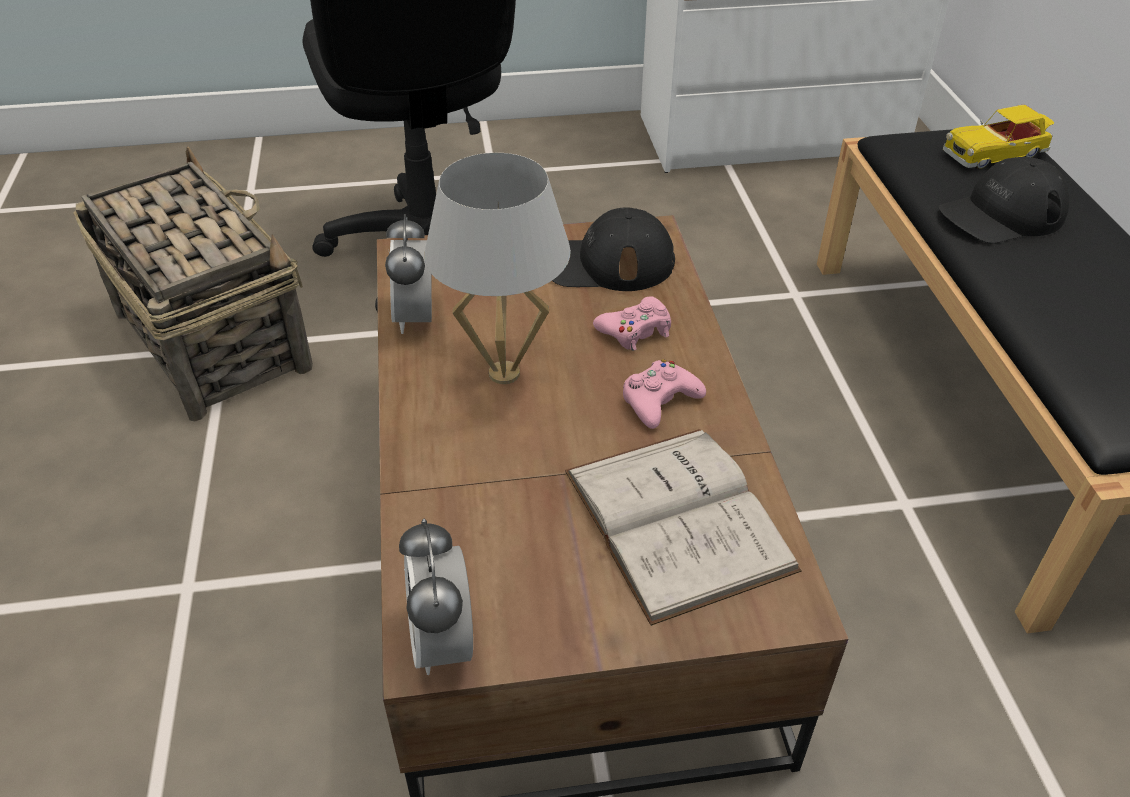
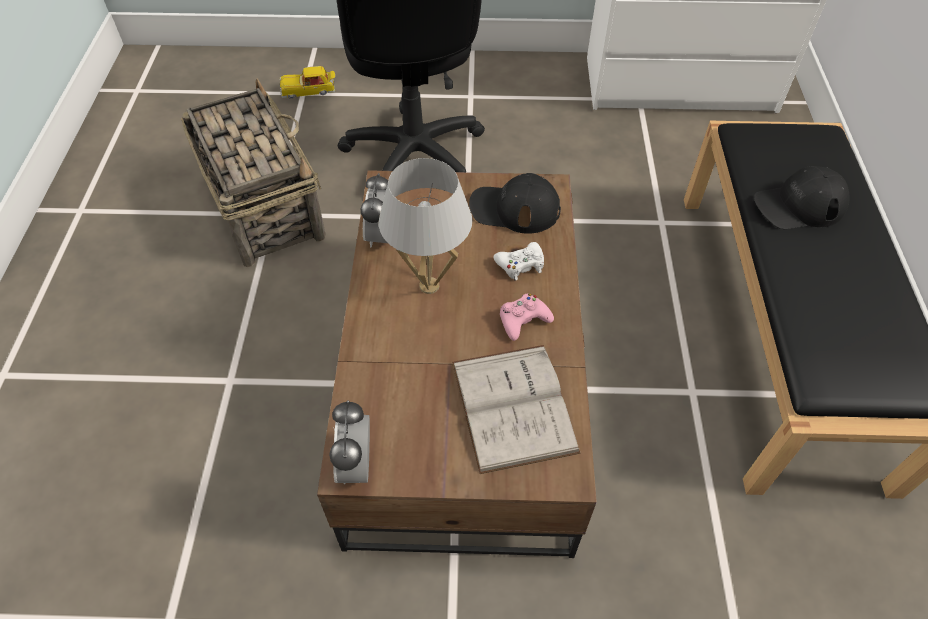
camera: 10 degrees right, 10 degrees up
pink game controller [593,296,671,351] -> white game controller [493,242,544,281]
toy car [943,105,1054,169] -> toy car moved to [279,66,335,99]

